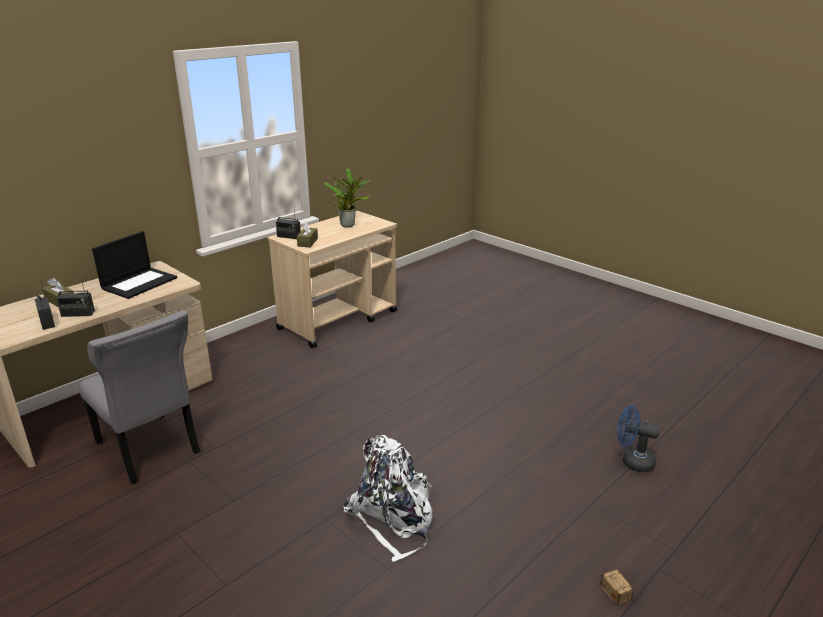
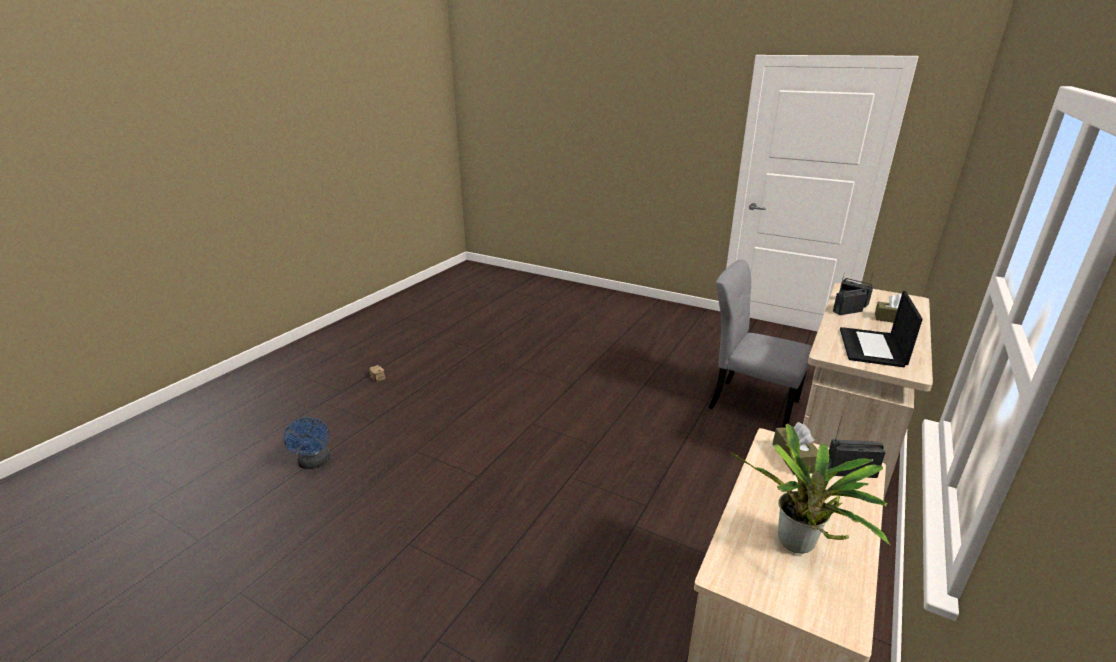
camera: 165 degrees right, 0 degrees up
white backpack [343,435,432,562] -> none
blue fan [617,405,660,472] -> blue fan turned 60 degrees clockwise [283,416,330,469]

